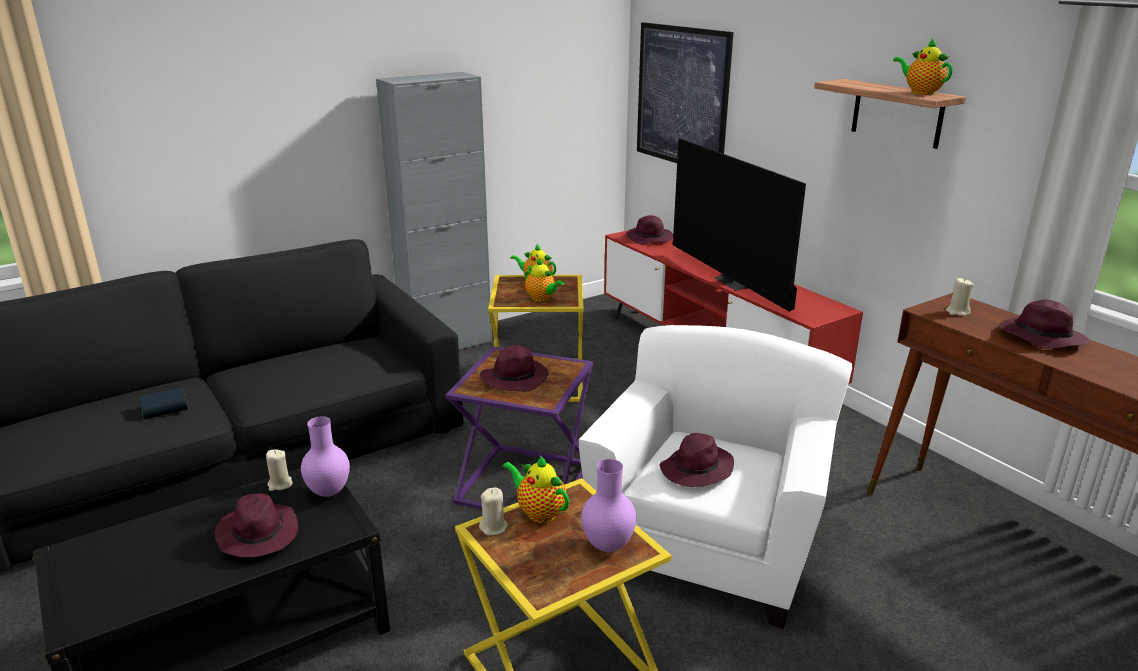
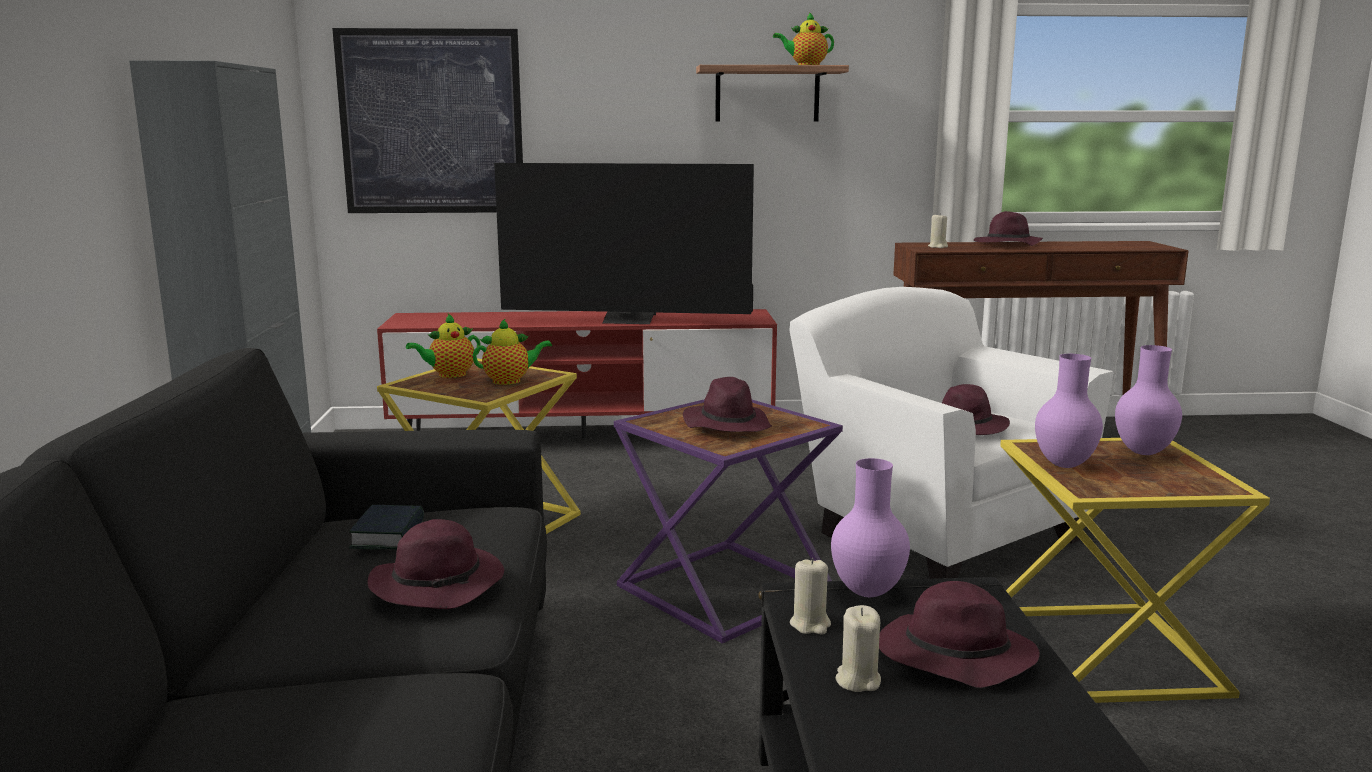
camera: 60 degrees left, 10 degrees down
book [140,388,188,419] -> book moved to [349,505,424,550]
beige candle [479,487,508,536] -> beige candle moved to [836,605,881,692]
teapot [503,455,569,523] -> purple vase [1035,354,1103,468]
purple hat [626,215,673,244] -> purple hat moved to [367,519,504,609]

